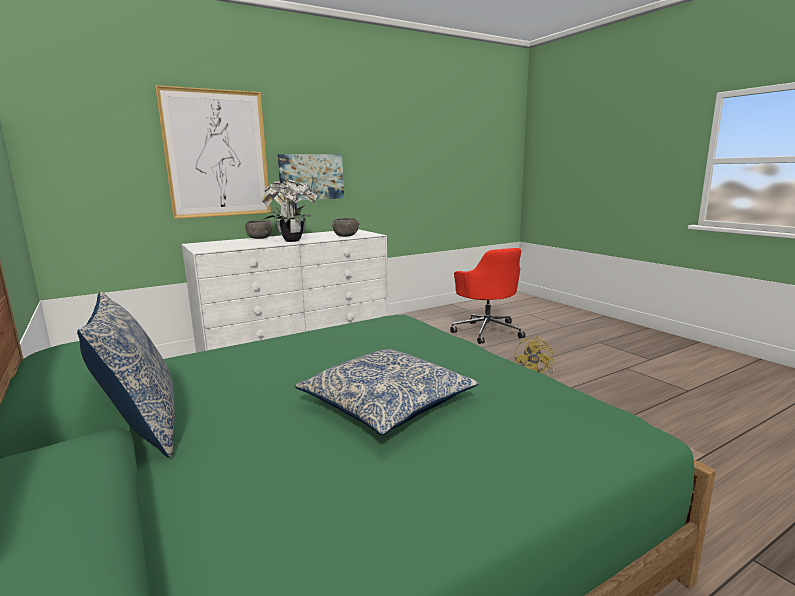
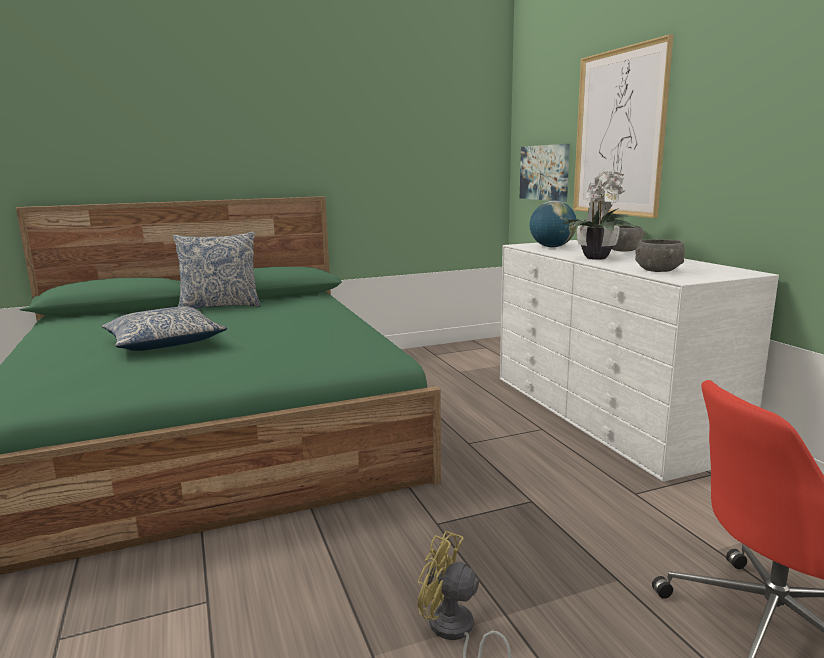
camera: 100 degrees right, 0 degrees up
picture [278,154,344,200] -> picture moved to [520,144,570,202]
none -> globe [530,201,577,247]

